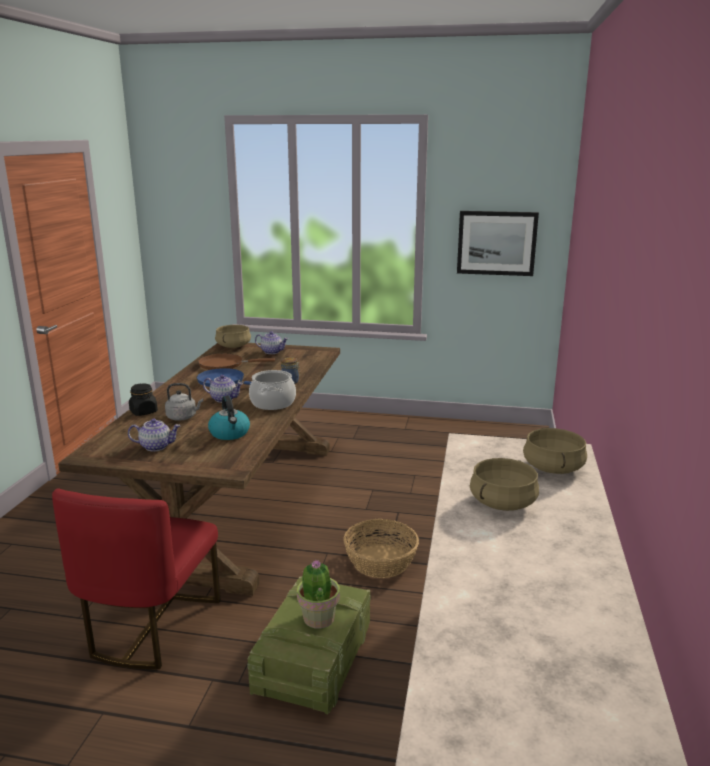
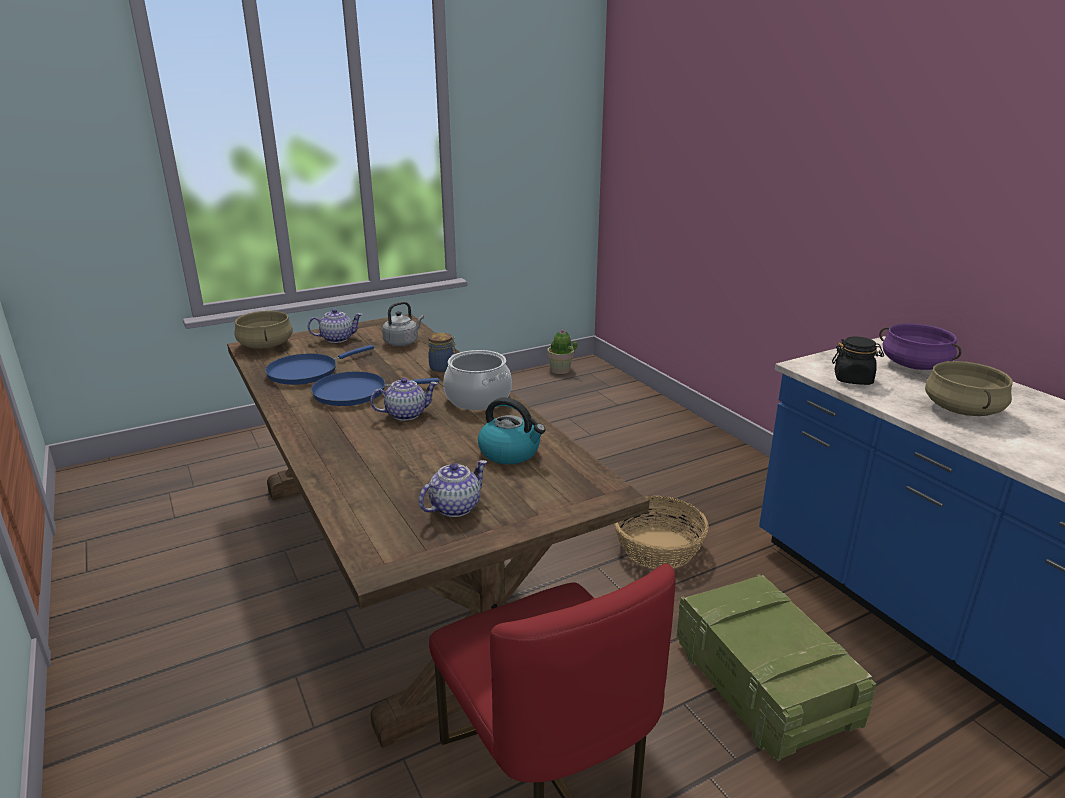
camera: 40 degrees left, 5 degrees up
black jar [129,384,158,416] -> black jar moved to [832,336,884,385]
grey kettle [165,383,203,421] -> grey kettle moved to [382,301,424,346]
brown frying pan [198,354,275,370] -> blue frying pan [265,345,374,385]
potted plant [297,560,340,629] -> potted plant moved to [547,329,578,374]
picture [457,211,539,276] -> none
beige cooking pot [523,428,587,474] -> purple cooking pot [879,323,962,370]

